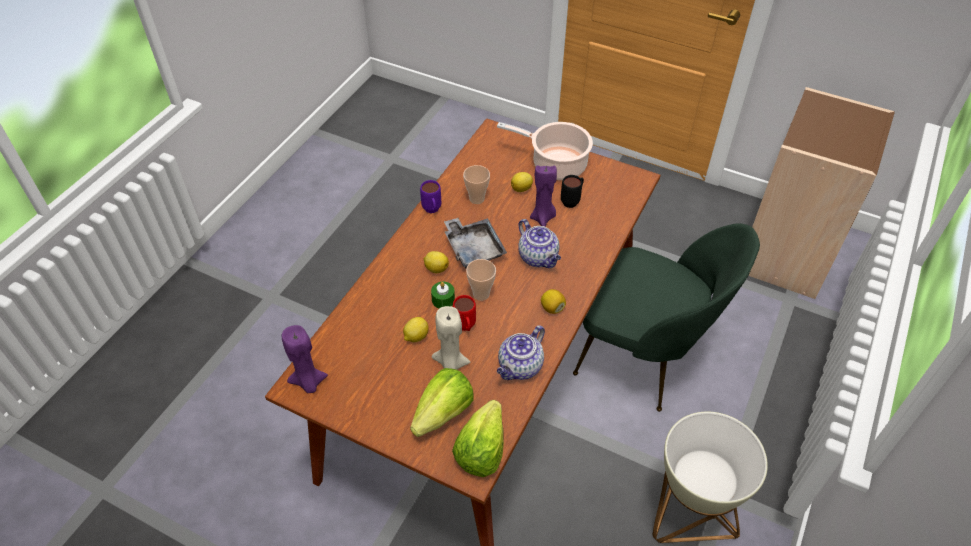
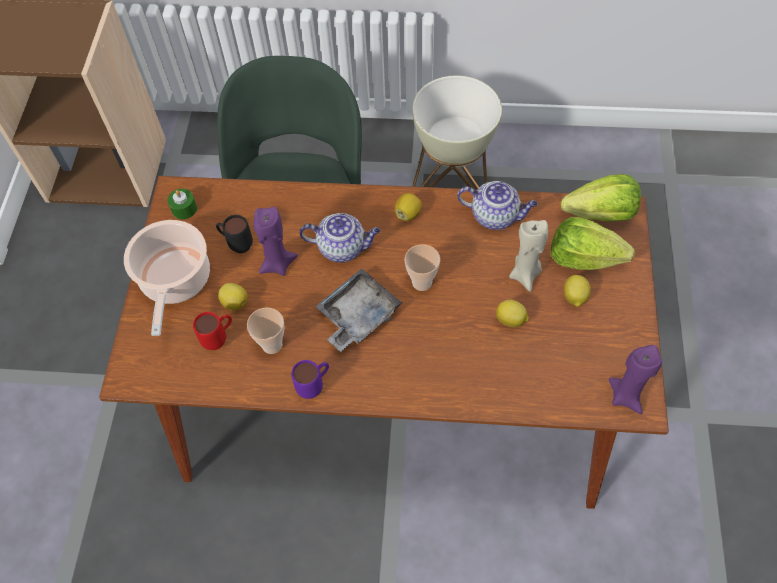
camera: 110 degrees left, 10 degrees up
lemon [424,251,449,273] -> lemon moved to [564,275,591,307]
green candle [431,281,455,308] -> green candle moved to [167,189,197,219]
red mug [453,295,476,331] -> red mug moved to [193,312,232,350]
teapot [518,219,561,268] -> teapot turned 60 degrees clockwise [299,213,381,263]

